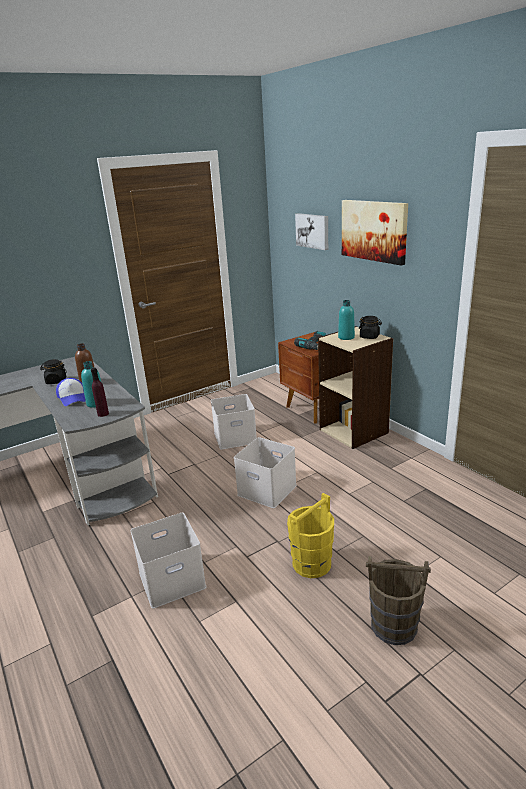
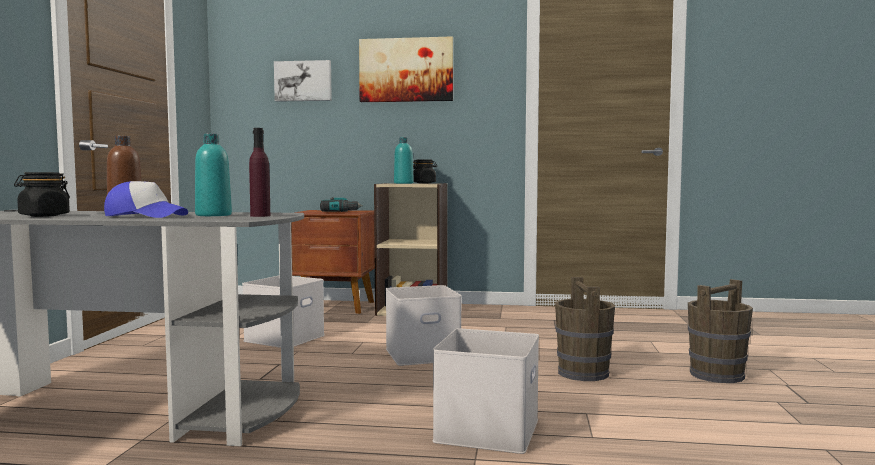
camera: 50 degrees left, 20 degrees down
yellow bucket [287,493,334,578] -> brown bucket [555,277,615,381]

